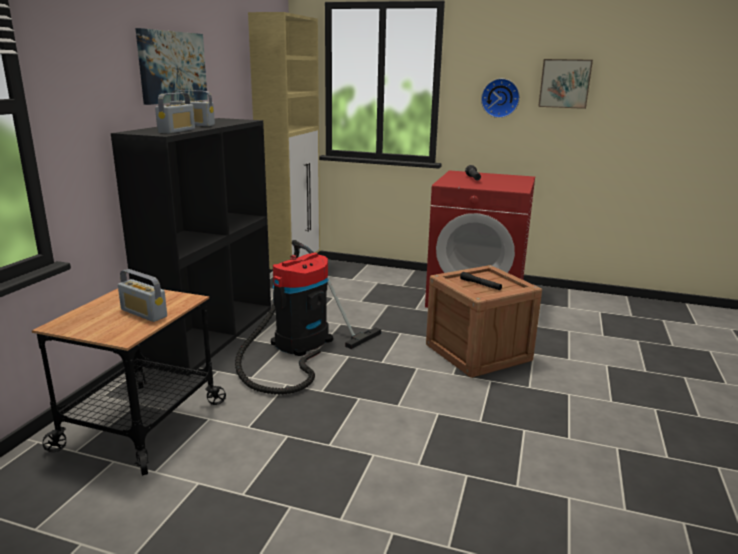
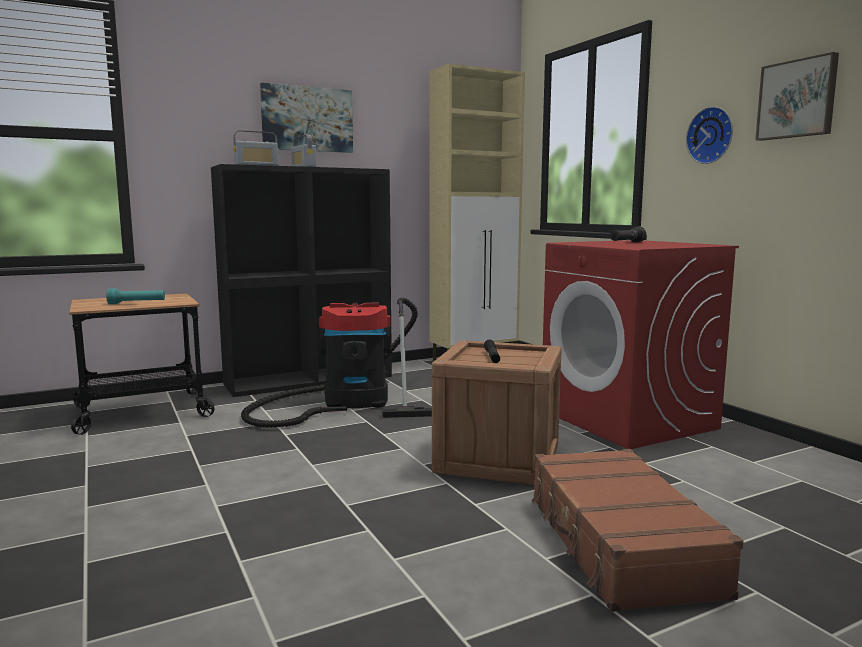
camera: 45 degrees right, 10 degrees down
radio [118,269,167,322] -> turquoise flashlight [106,288,165,304]
none -> brown suitcase [531,449,744,612]

